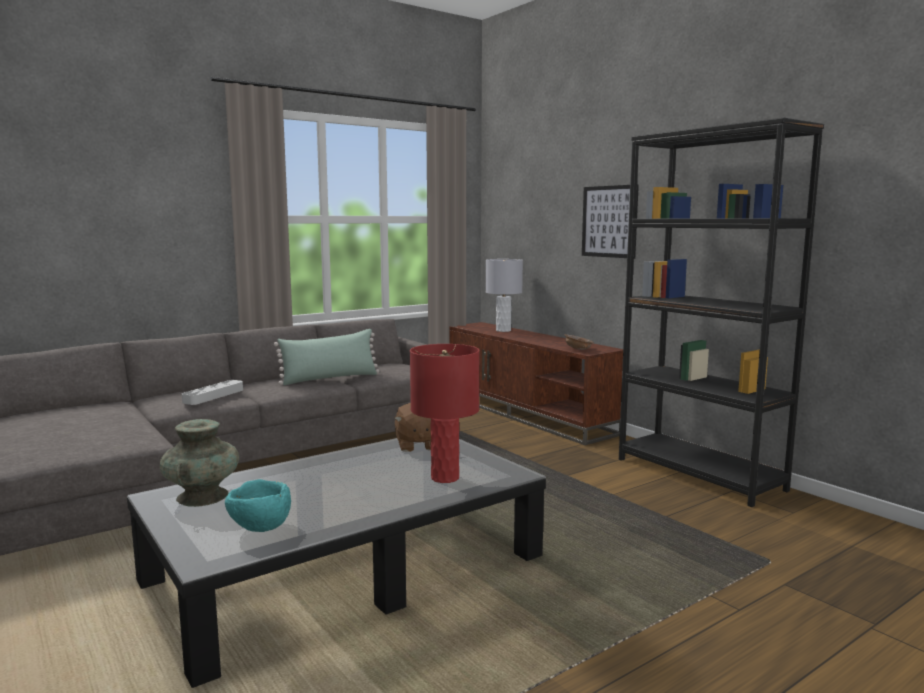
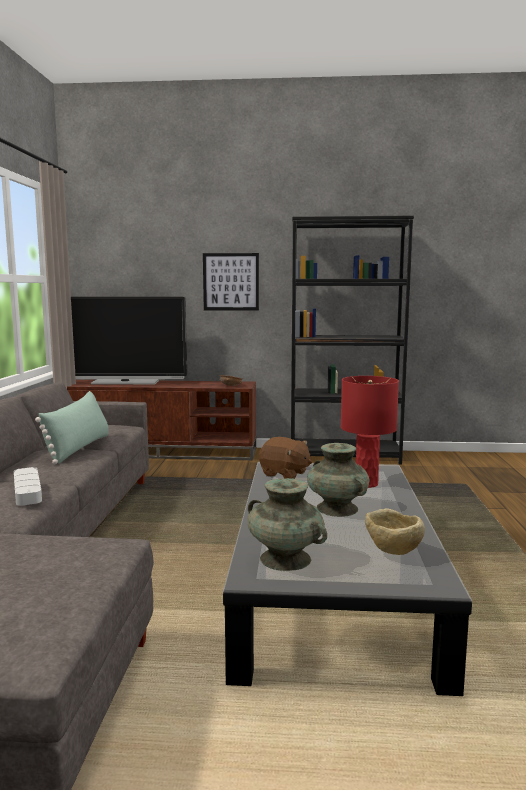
camera: 50 degrees left, 0 degrees up
turquoise bowl [225,479,291,532] -> beige bowl [365,508,425,555]
grey table lamp [486,259,523,332] -> television [71,297,187,384]
none -> turquoise vase [307,443,370,517]

